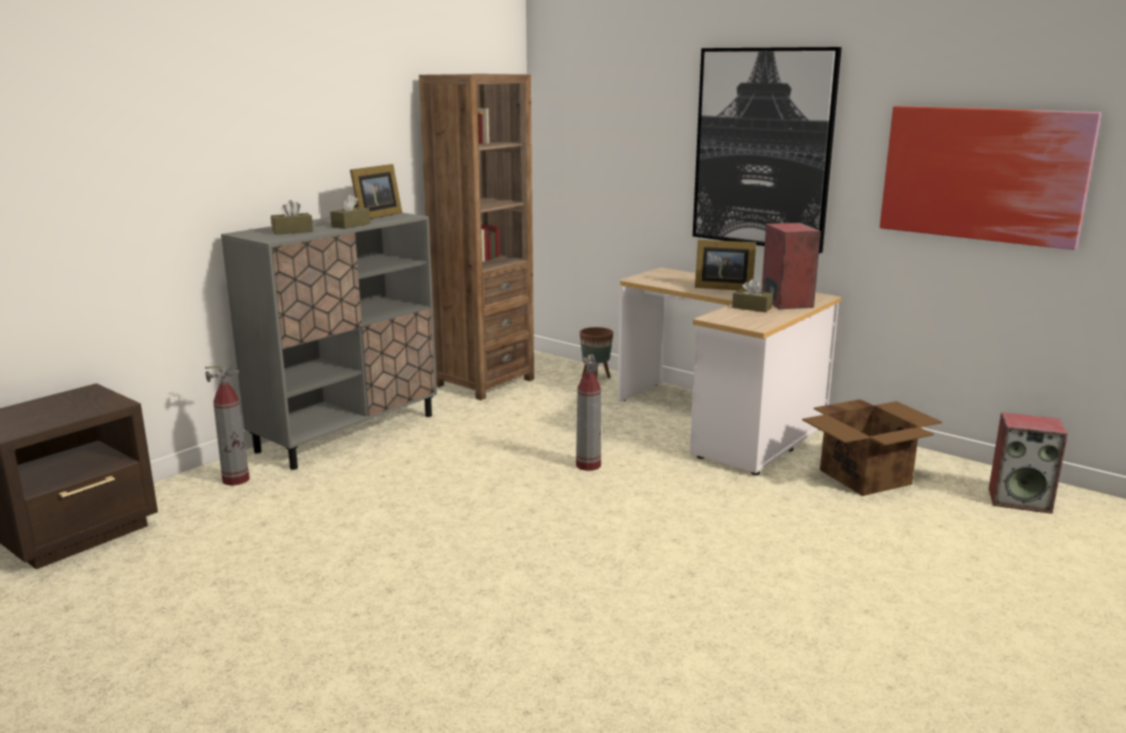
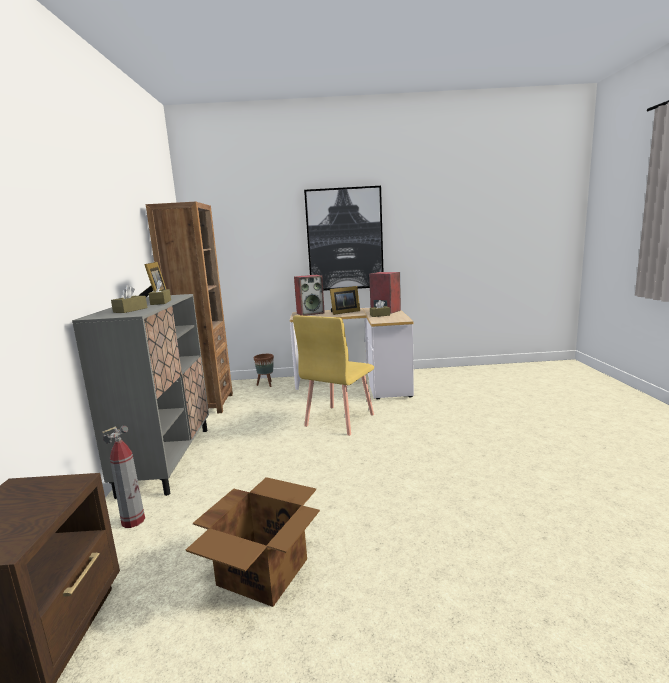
camera: 40 degrees left, 5 degrees down
fire extinguisher [576,354,601,471] -> yellow chair [293,315,374,436]
cardboard box [802,399,942,496] -> cardboard box moved to [186,477,320,607]
picture [880,106,1101,250] -> none
speaker [989,412,1068,514] -> speaker moved to [294,275,325,316]

